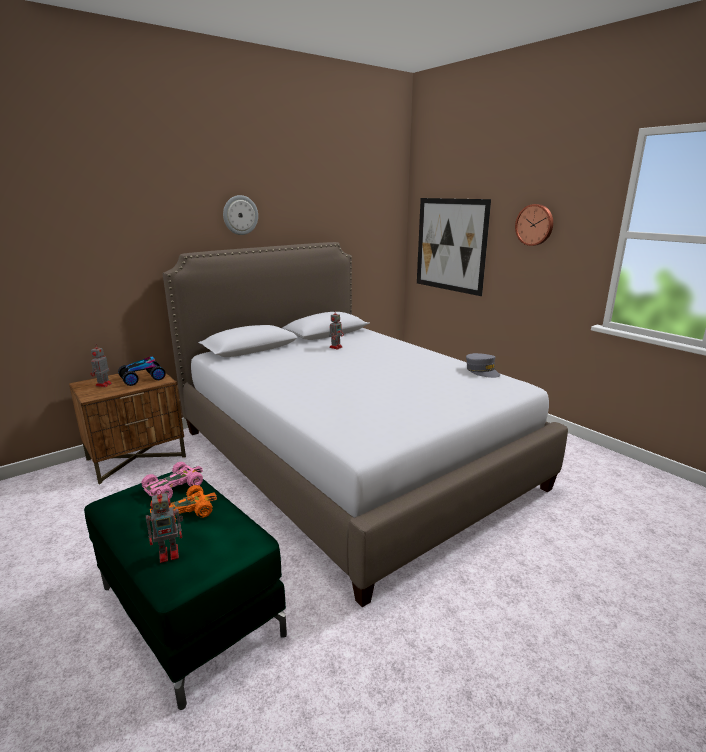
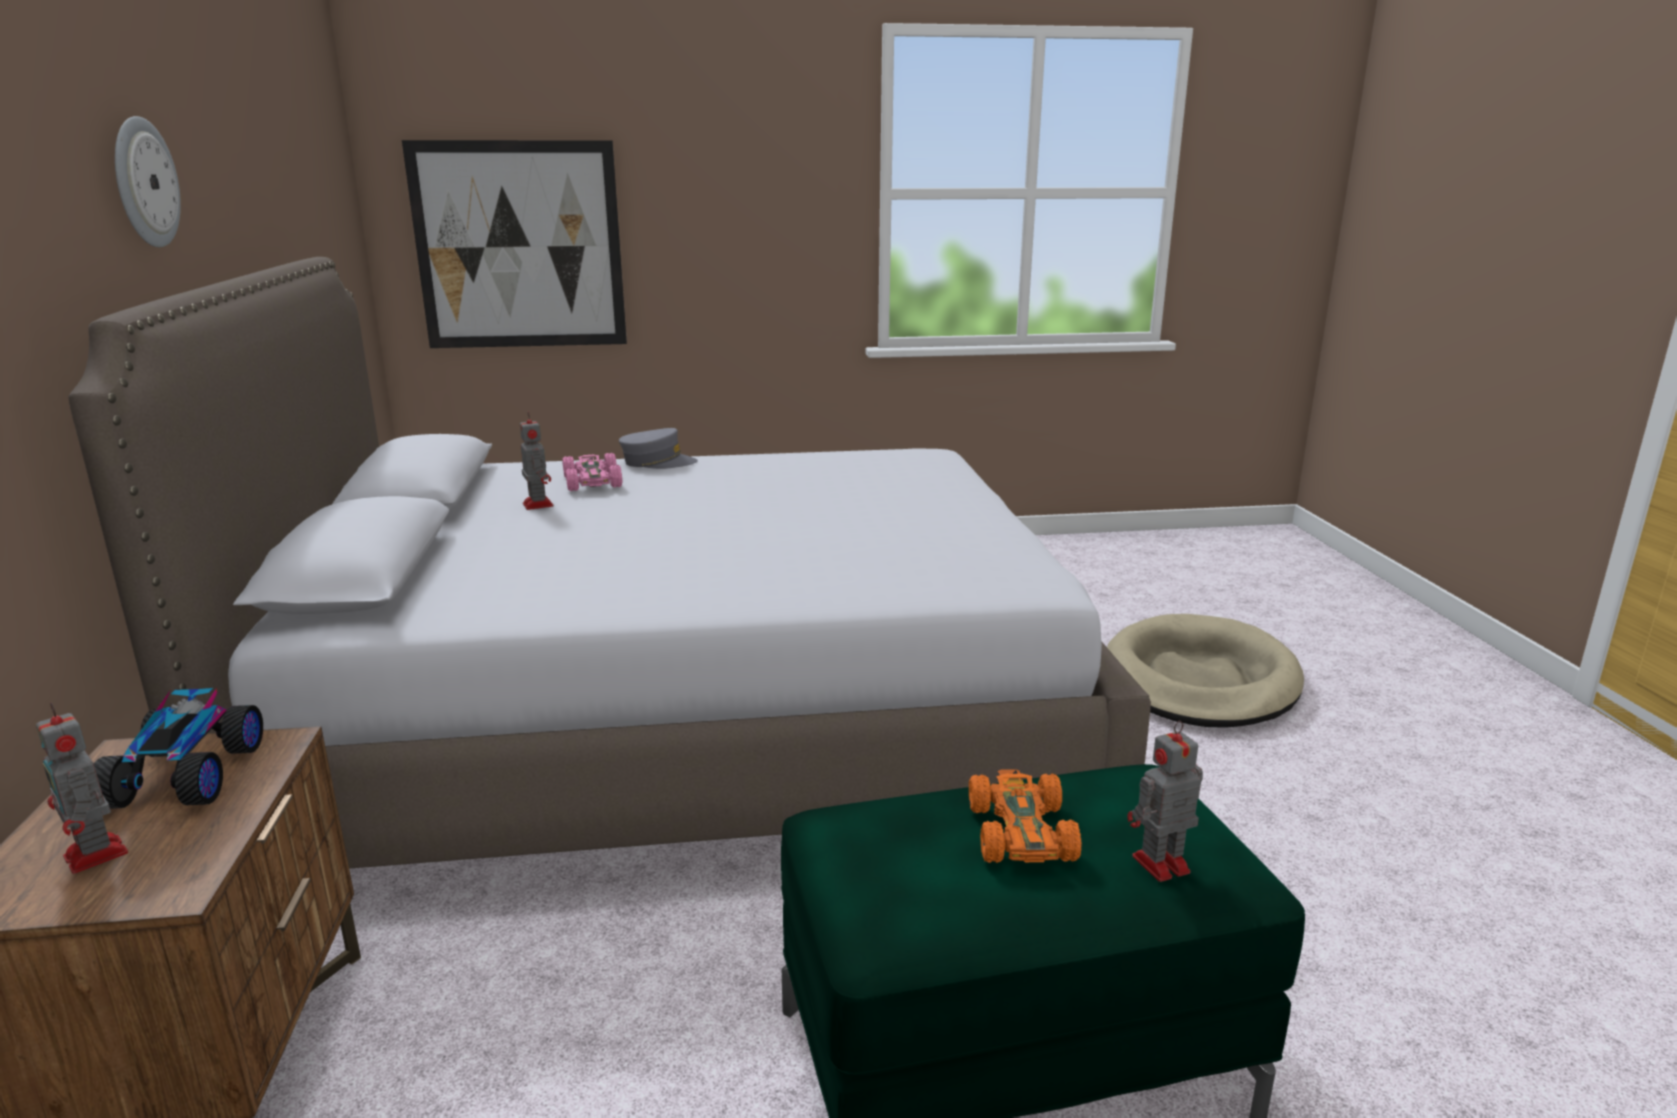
camera: 60 degrees left, 0 degrees up
pink toy car [141,462,203,499] -> pink toy car moved to [562,453,623,491]
toy robot [146,489,183,563] -> toy robot turned 120 degrees counterclockwise [1127,721,1203,882]
grey cap [466,353,500,378] -> grey cap moved to [619,428,698,469]
wall clock [515,204,553,246] -> none
none -> beige dog bed [1107,614,1304,728]

